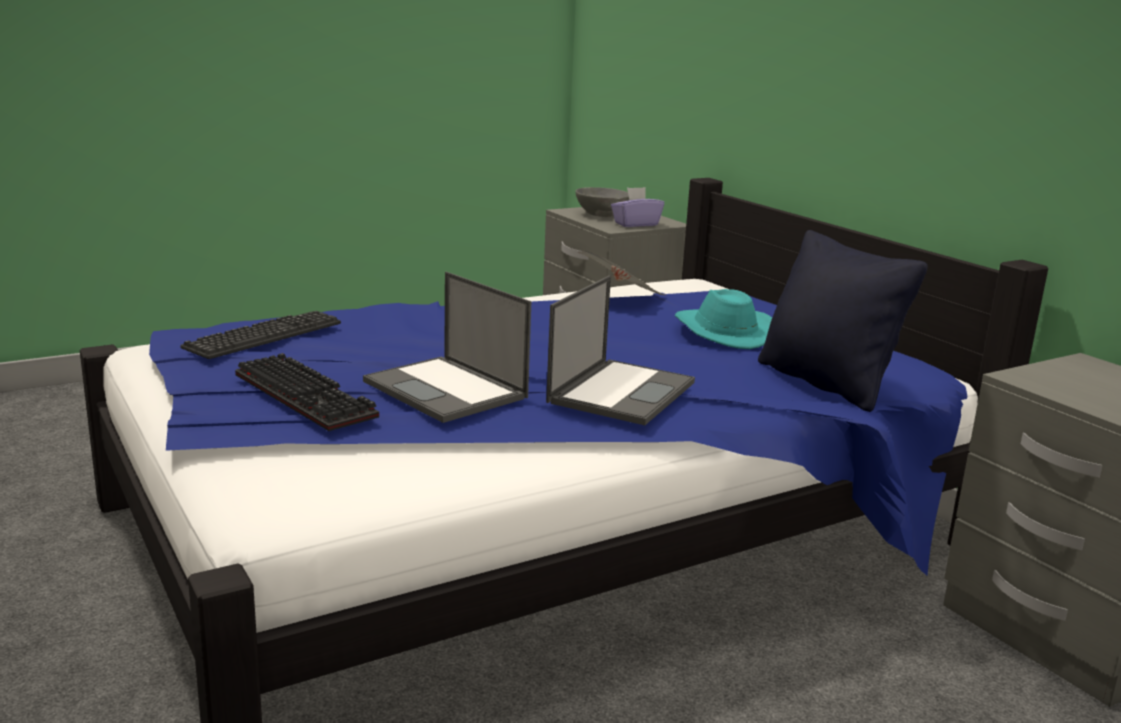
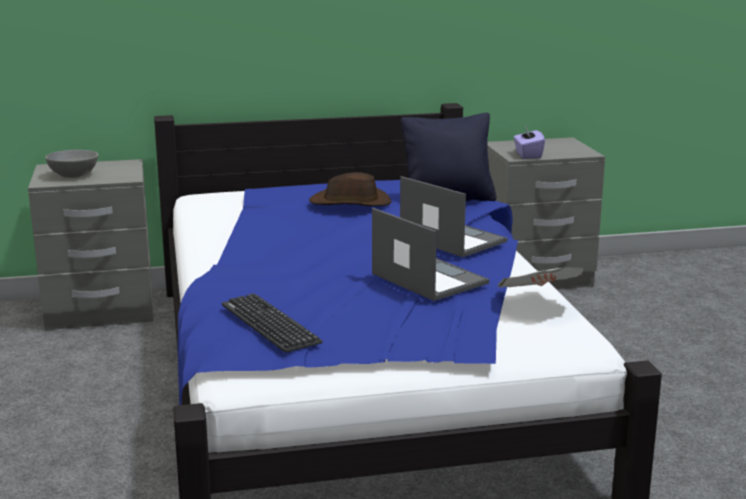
camera: 70 degrees left, 0 degrees up
keyboard [235,353,379,431] -> none
laptop [363,272,531,423] -> laptop turned 105 degrees counterclockwise [372,208,489,301]
newspaper [578,251,665,295] -> newspaper moved to [498,267,584,287]
purple tissue box [611,187,664,227] -> purple tissue box moved to [514,126,545,159]
turquoise hat [675,289,772,349] -> brown hat [309,172,391,206]

